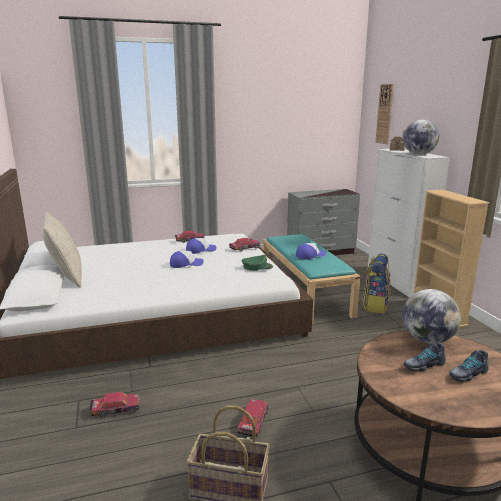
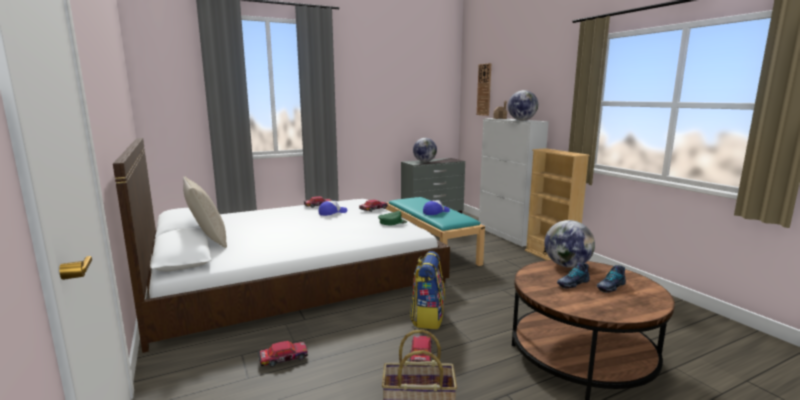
camera: 10 degrees left, 5 degrees down
cap [170,251,204,268] -> none
backpack [361,253,391,314] -> backpack moved to [410,251,445,329]
none -> globe [413,138,437,162]

